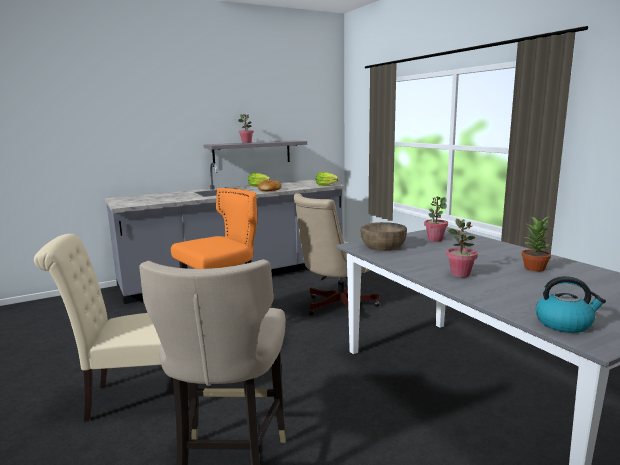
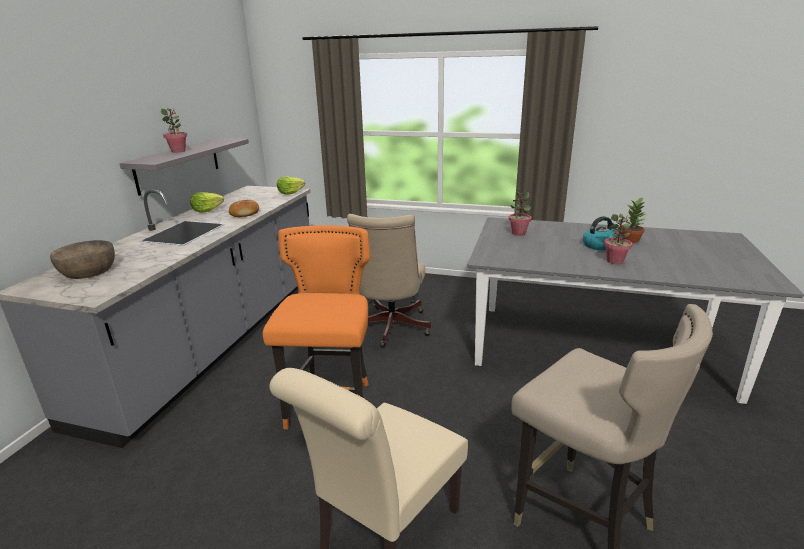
camera: 45 degrees left, 10 degrees up
brown bowl [361,222,407,251] -> brown bowl moved to [50,240,115,279]
kettle [536,276,606,333] -> kettle moved to [583,216,616,250]

